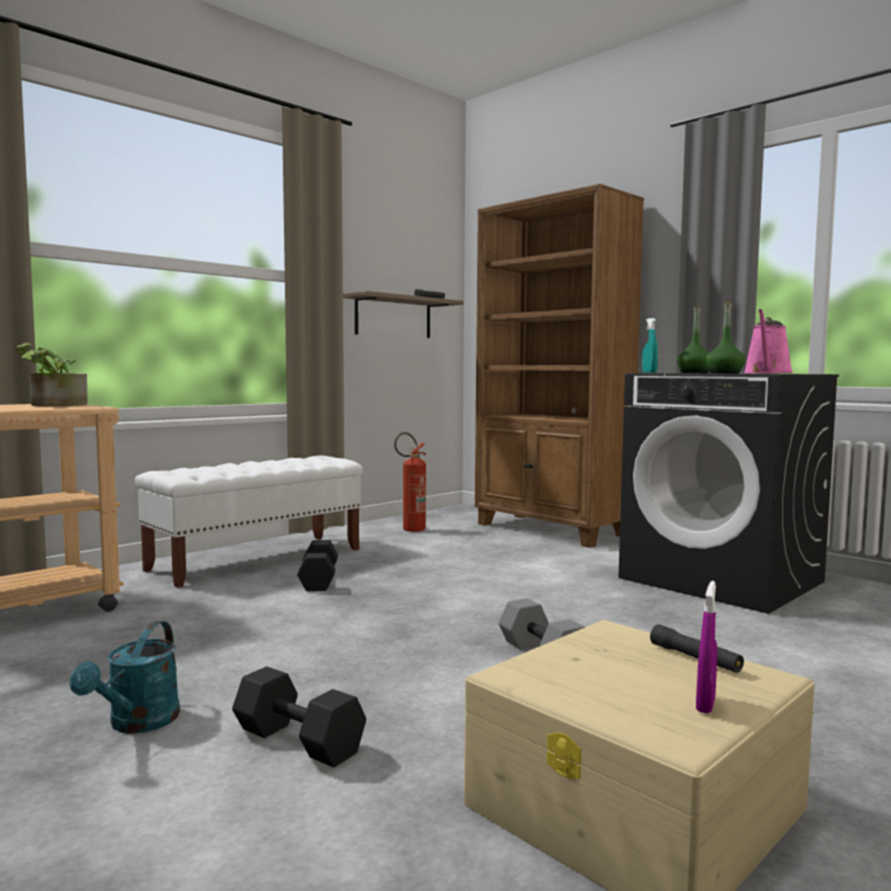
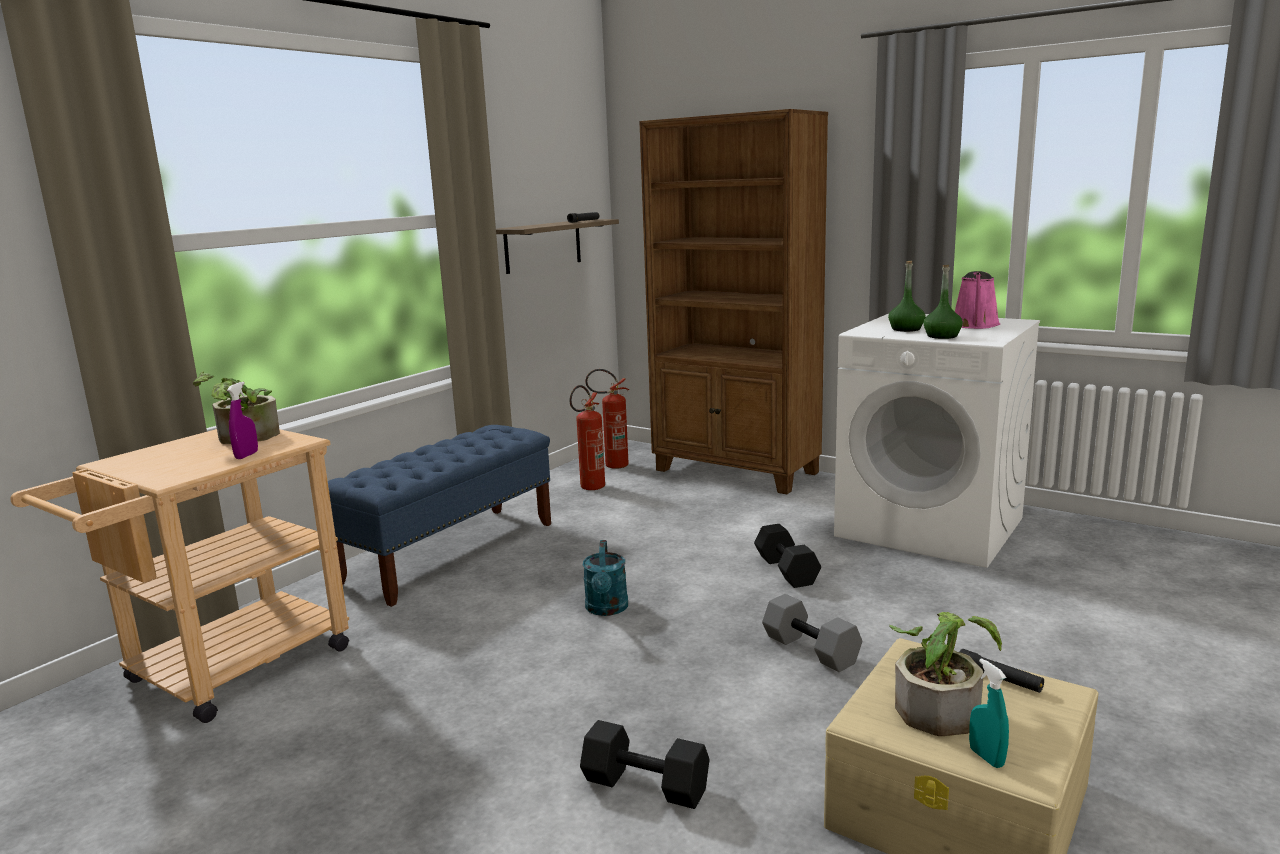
camera: 10 degrees left, 10 degrees up
turquoise watering can [70,621,180,734] -> turquoise watering can moved to [583,540,628,616]
white bench [135,456,363,588] -> blue bench [328,425,551,607]
black dumbbell [297,540,338,591] -> black dumbbell moved to [754,524,821,588]
black washing machine [619,373,839,614] -> white washing machine [834,314,1040,568]
turquoise spray bottle [642,318,658,373] -> turquoise spray bottle moved to [969,658,1009,768]
purple spray bottle [696,581,717,713] -> purple spray bottle moved to [227,382,258,459]
none -> fire extinguisher [585,369,629,469]
none -> potted plant [889,612,1002,736]

